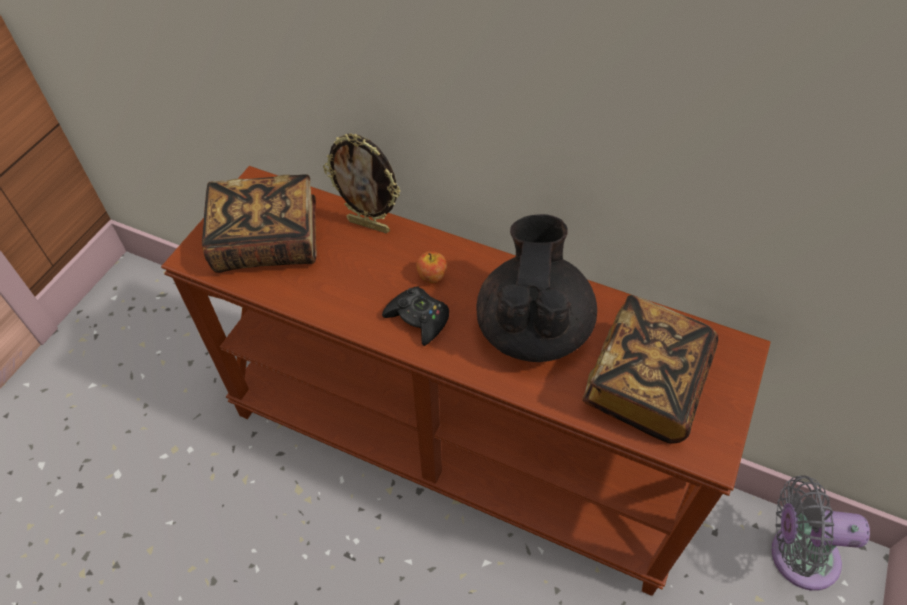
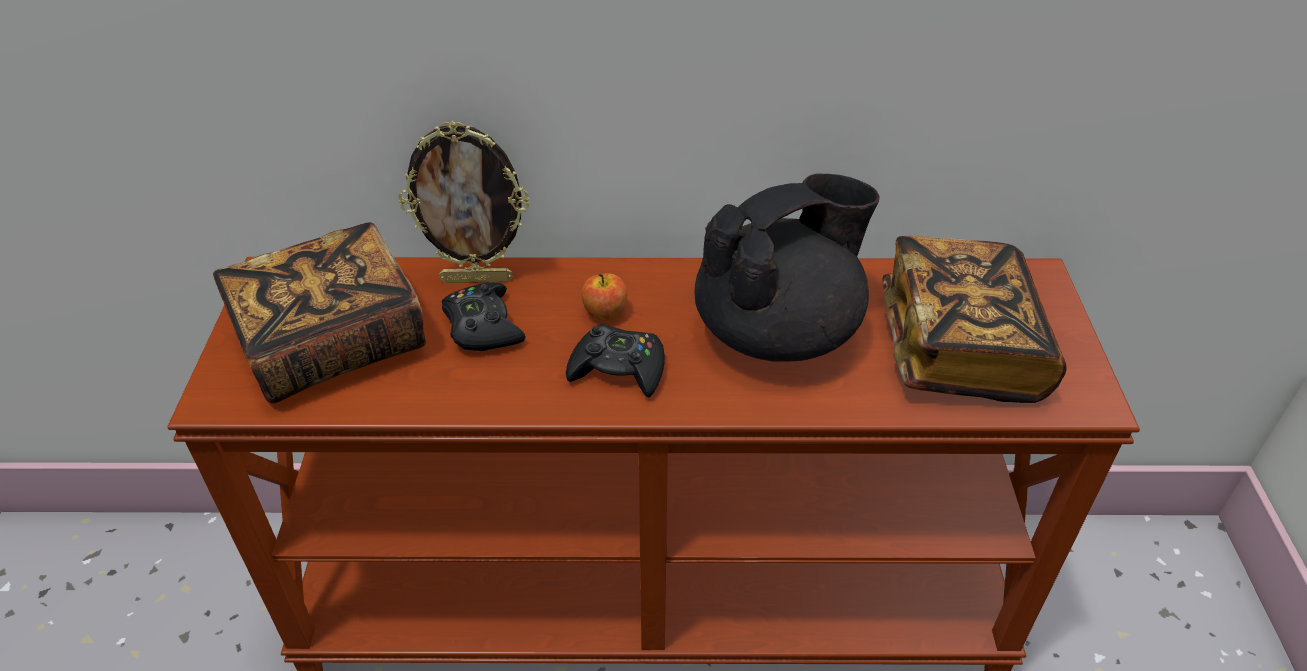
camera: 25 degrees left, 10 degrees down
black teapot [476,214,597,362] -> black teapot turned 75 degrees clockwise [694,174,880,362]
grey fan [771,475,870,591] -> none
none -> black game controller [442,282,526,351]

